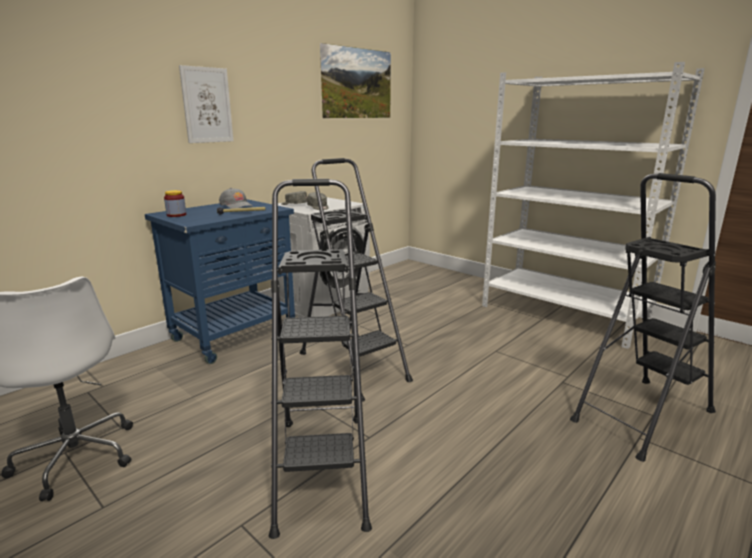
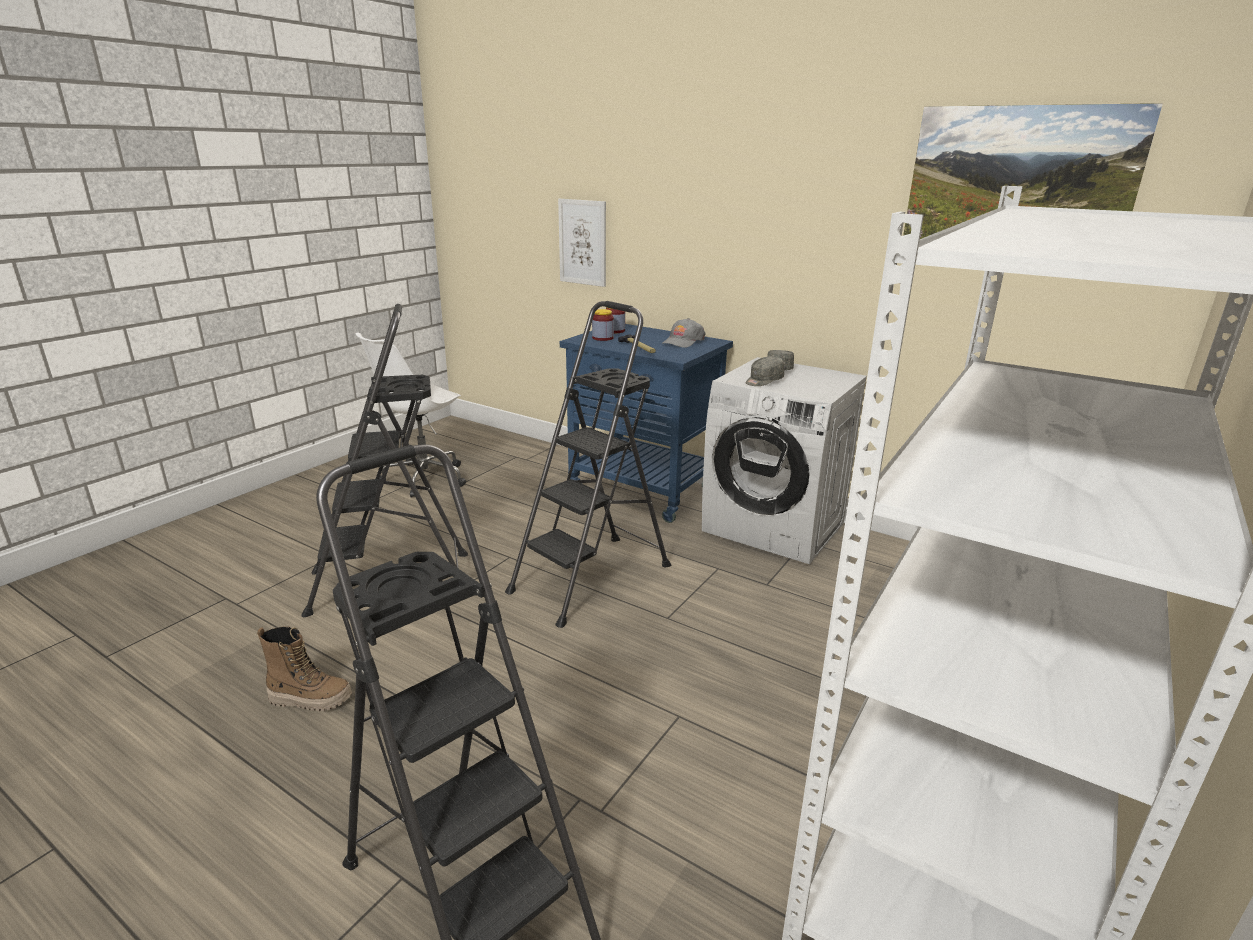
camera: 80 degrees right, 5 degrees up
picture [179,65,234,143] -> picture moved to [558,199,606,287]
none -> boot [257,626,352,711]
none -> jar [592,309,614,341]

